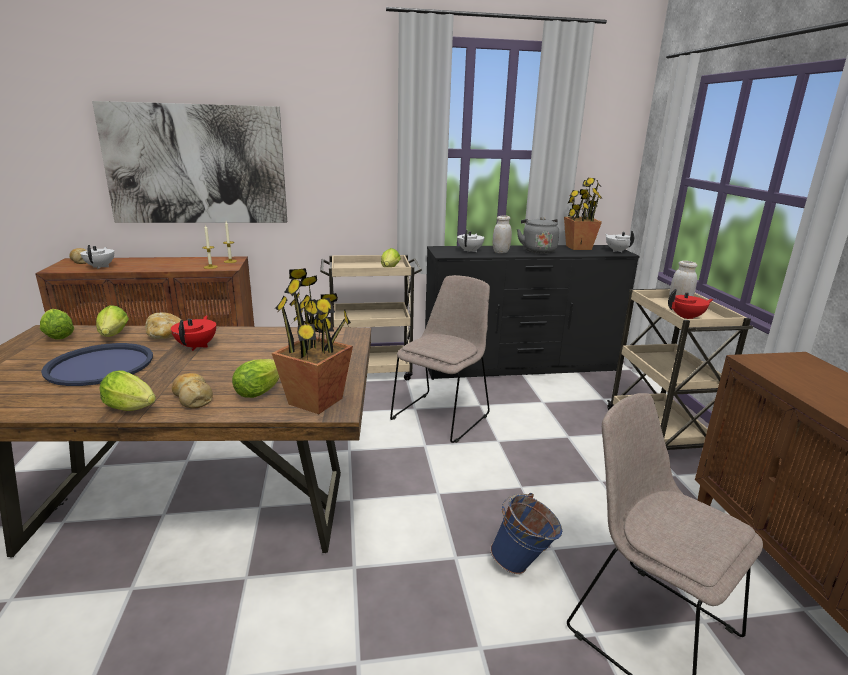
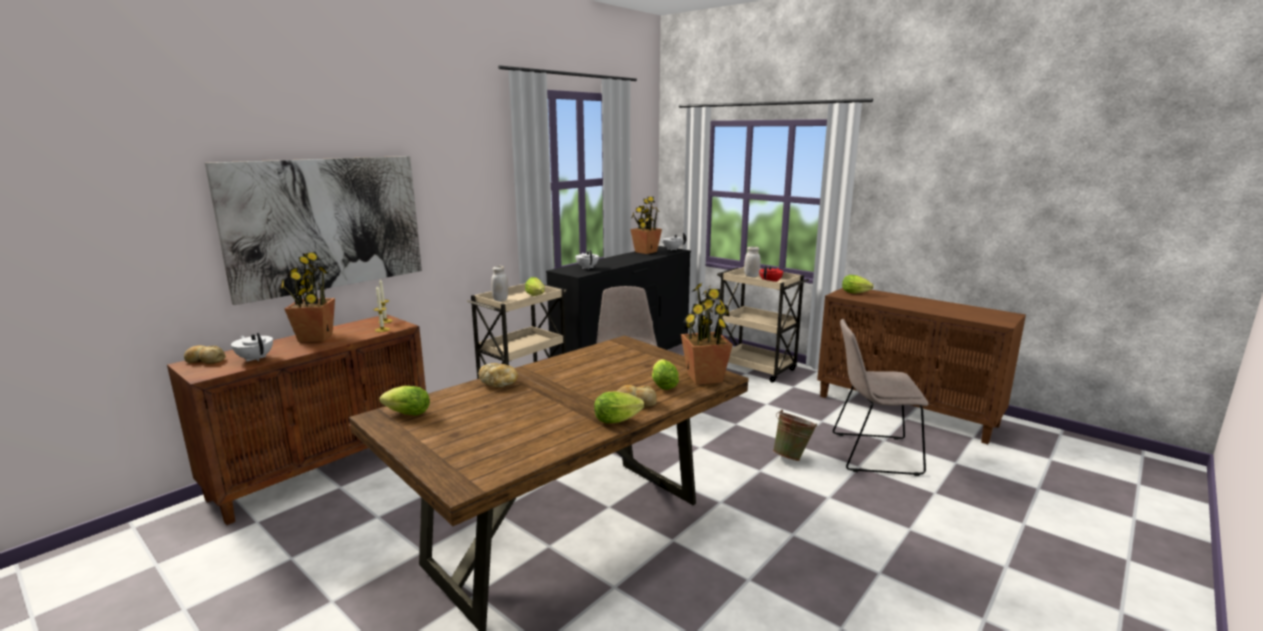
camera: 40 degrees left, 5 degrees down
blue tray [41,343,153,386] -> none
lettuce [96,305,129,337] -> lettuce moved to [842,275,874,294]
red teapot [171,315,216,351] -> none
blue bucket [490,493,562,574] -> green bucket [773,410,817,461]
white jar [493,215,512,253] -> white jar moved to [491,266,508,302]
grey kettle [517,217,559,254] -> none
none -> potted plant [280,252,335,342]

